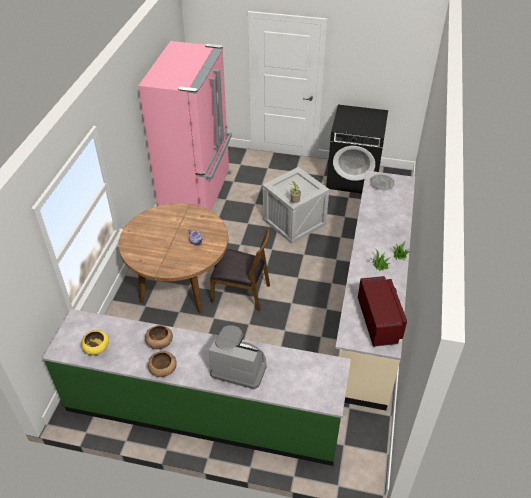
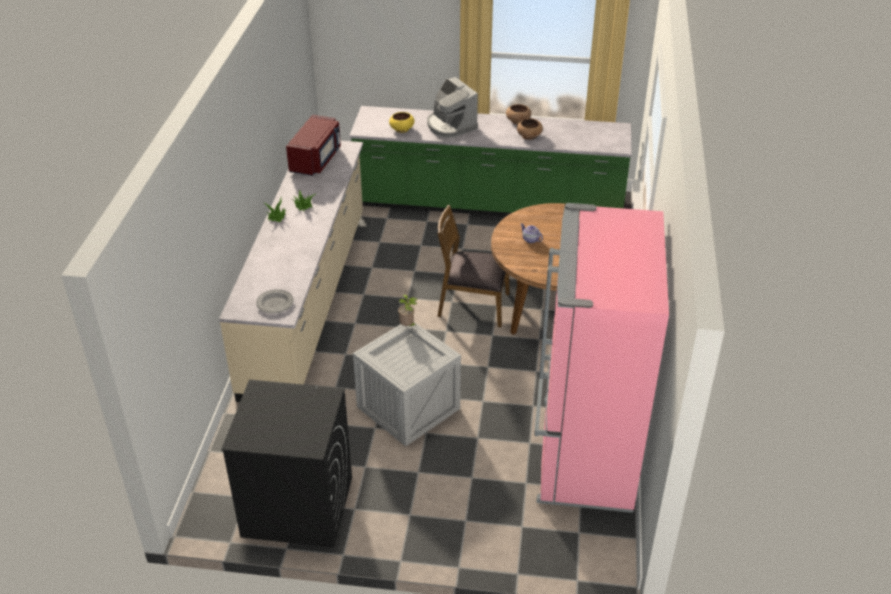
camera: 175 degrees right, 5 degrees down
yellow bowl [81,330,109,355] -> yellow bowl moved to [389,112,414,133]
coffee machine [209,325,267,389] -> coffee machine turned 45 degrees clockwise [427,77,478,138]
red microwave [358,276,407,347] -> red microwave turned 150 degrees counterclockwise [286,115,341,176]

